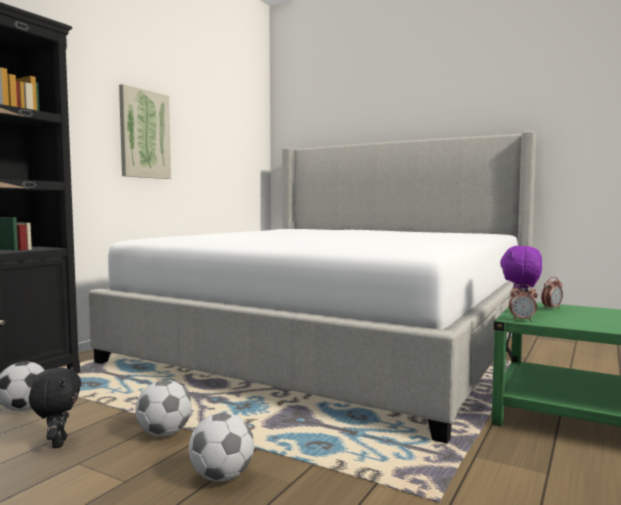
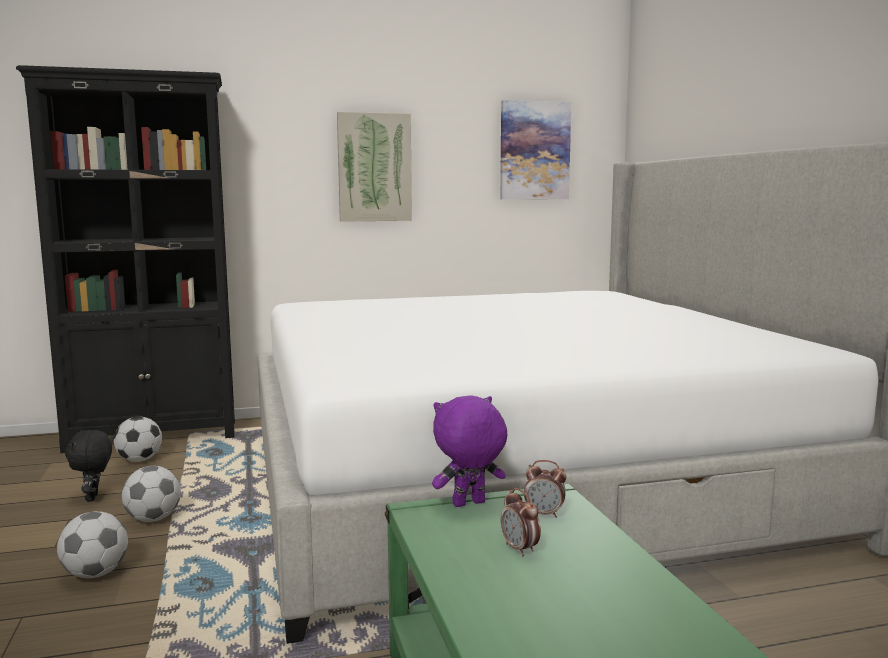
camera: 45 degrees right, 5 degrees up
black plush toy [29,366,82,448] -> black plush toy turned 135 degrees clockwise [65,430,112,502]
alarm clock [509,284,538,321] -> alarm clock moved to [501,488,541,556]
none -> picture [500,100,571,200]

